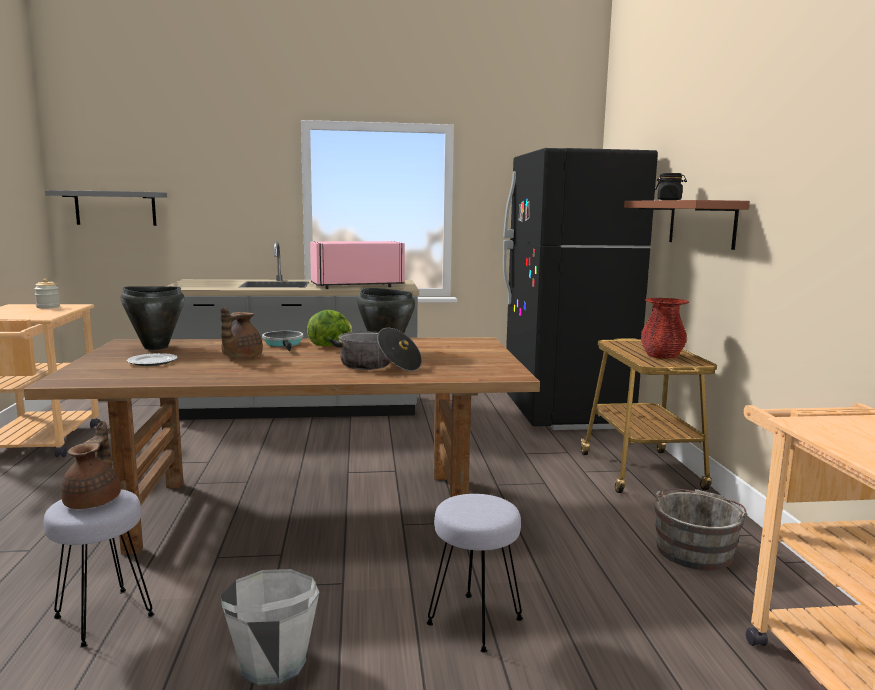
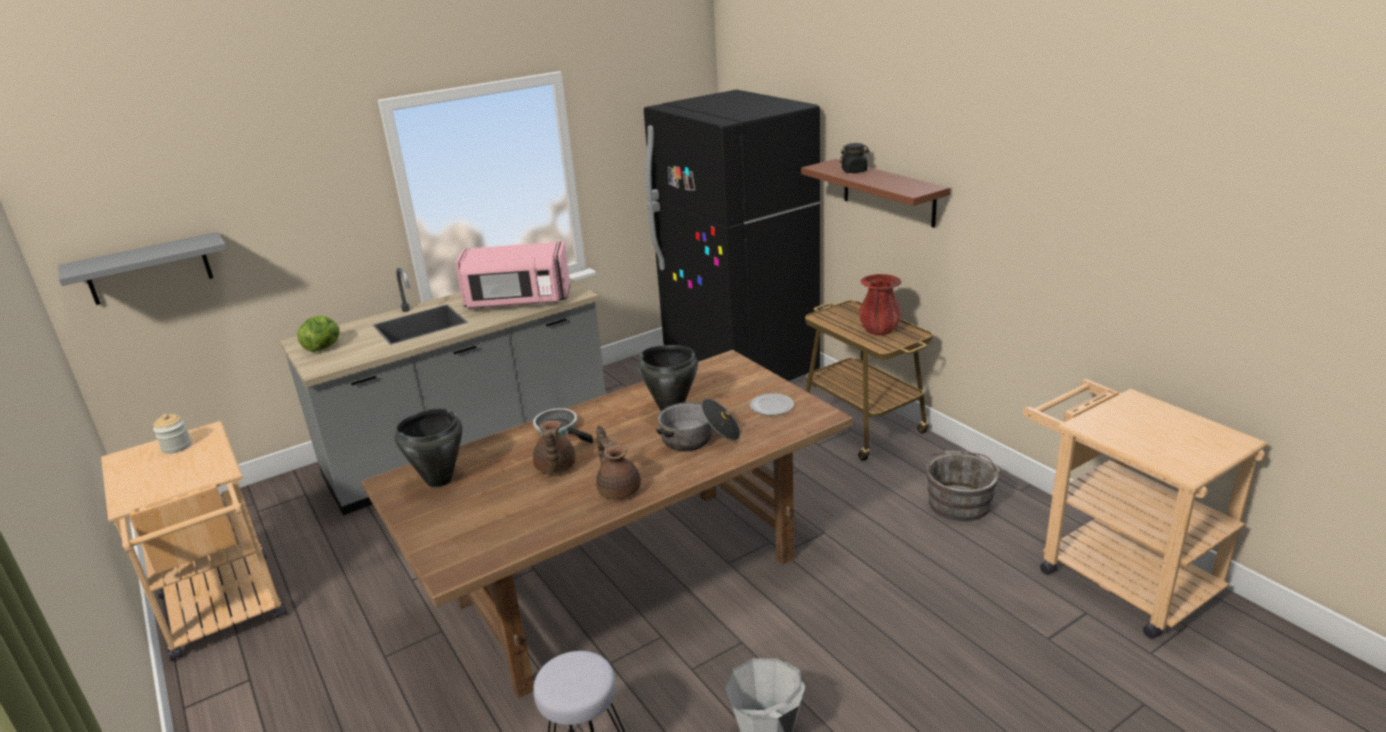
camera: 25 degrees left, 15 degrees up
brown teapot [61,421,121,509] -> brown teapot moved to [596,426,641,499]
plate [127,353,178,366] -> plate moved to [750,393,794,415]
lettuce [307,310,352,347] -> lettuce moved to [297,316,340,352]
pink microwave [310,241,405,289] -> pink microwave turned 135 degrees counterclockwise [455,241,570,309]
grey stool [427,494,523,652] -> none

